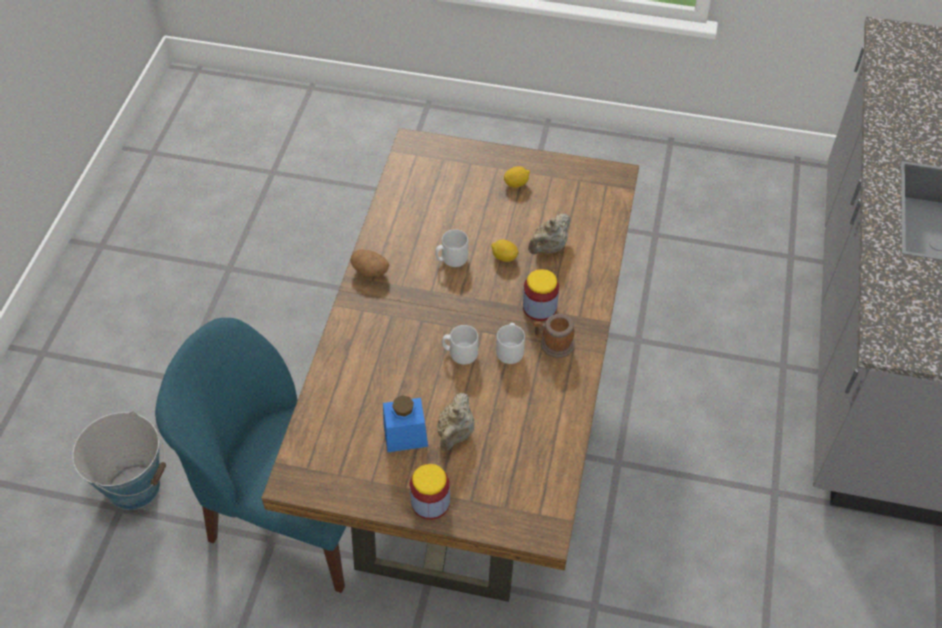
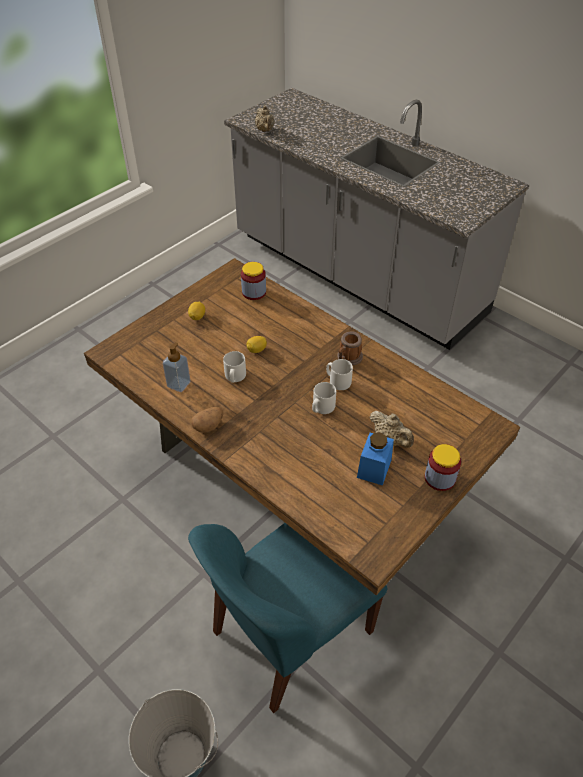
camera: 60 degrees left, 5 degrees down
jar [523,269,559,321] -> jar moved to [241,262,266,300]
beige teapot [528,214,570,255] -> beige teapot moved to [255,106,275,132]
none -> soap dispenser [163,342,191,392]

